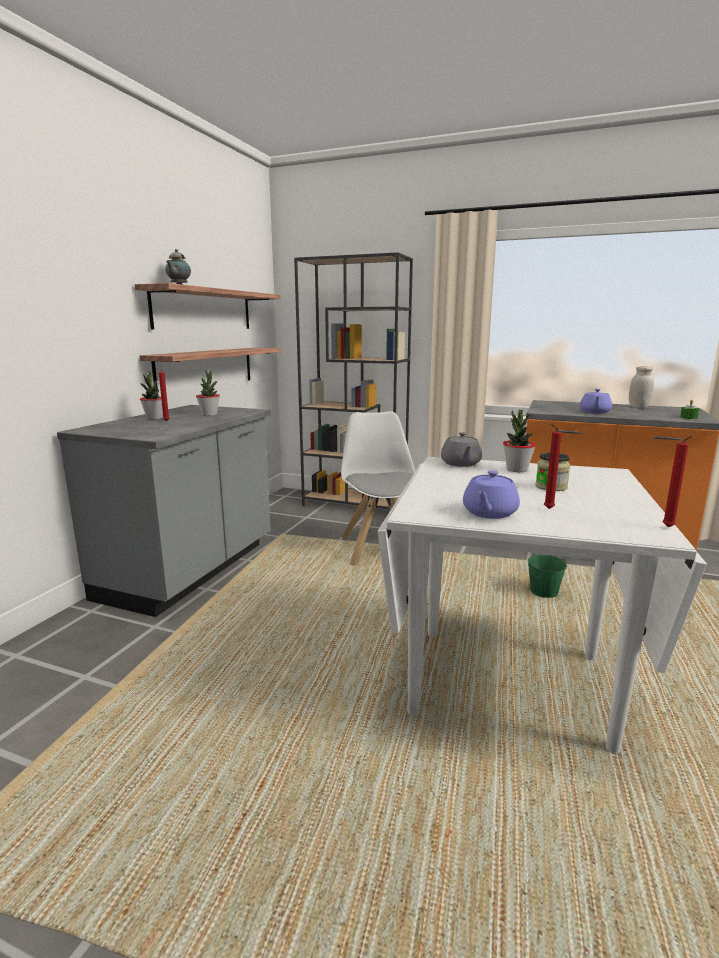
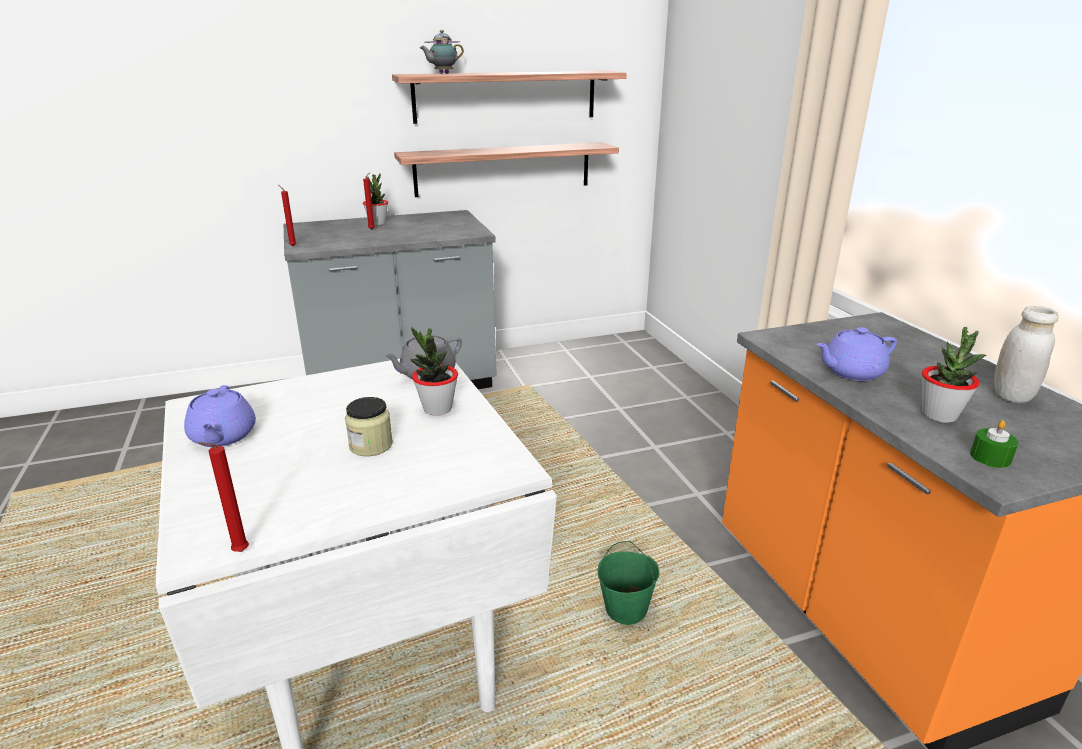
camera: 50 degrees right, 10 degrees up
potted plant [196,370,220,416] -> potted plant moved to [922,327,986,423]
bookcase [294,252,413,510] -> none
chair [341,411,415,566] -> none
purple teapot [463,470,520,519] -> purple teapot turned 90 degrees counterclockwise [184,385,256,447]
red candle [544,424,562,509] -> red candle moved to [279,185,296,246]

